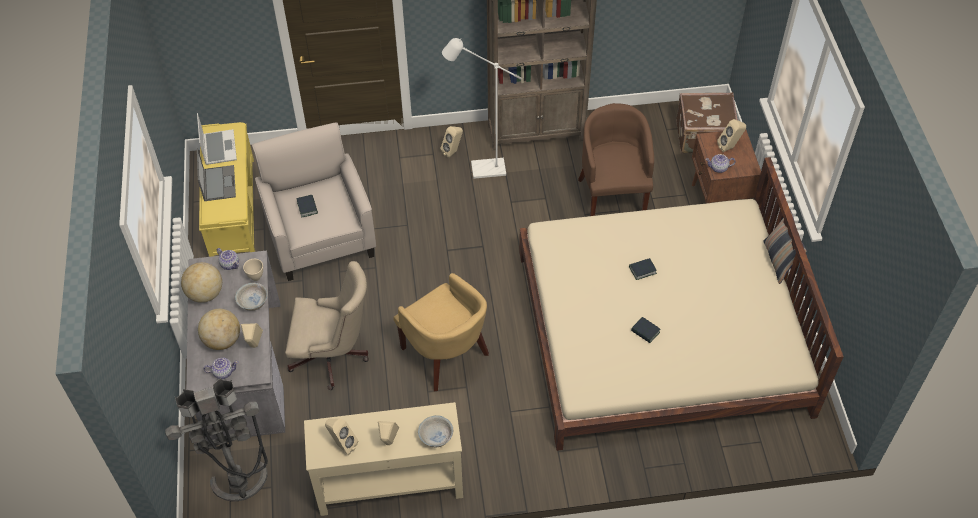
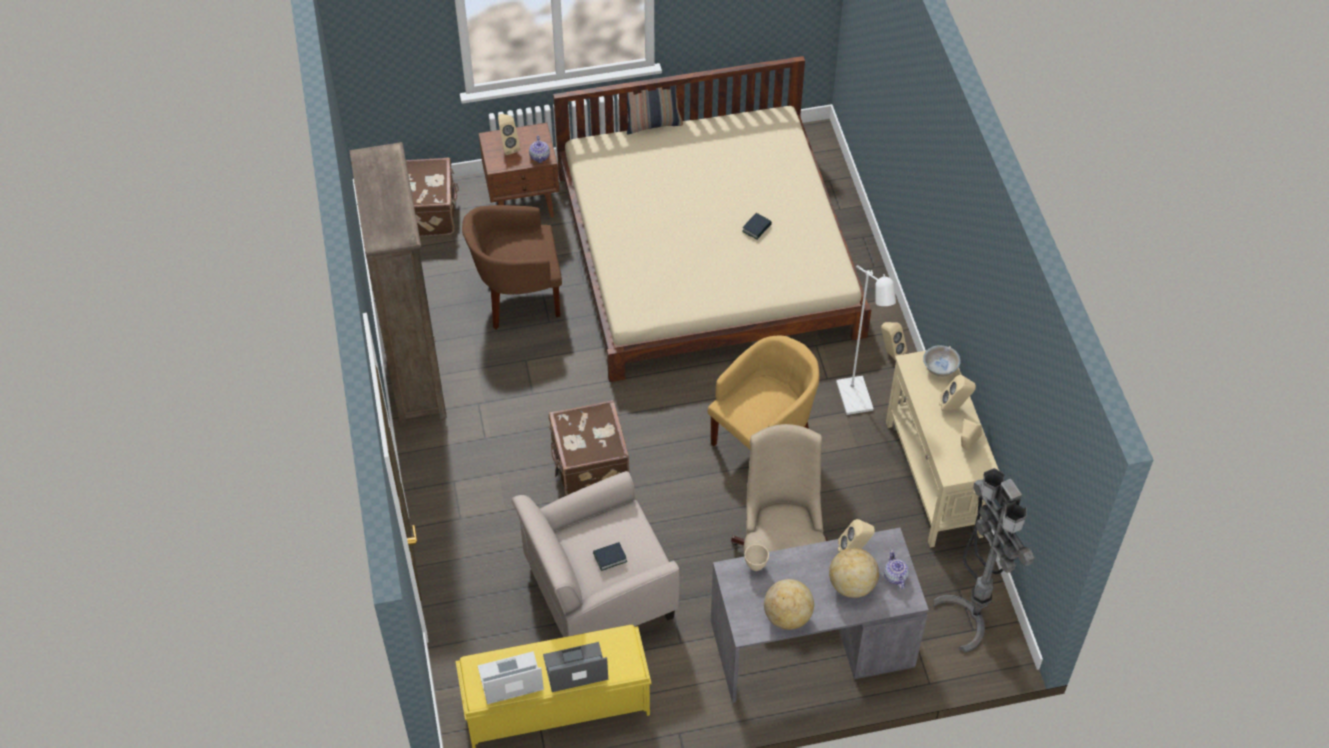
camera: 95 degrees left, 0 degrees up
teapot [217,248,239,270] -> none
white bowl [235,283,268,311] -> none
beige speaker [440,126,463,158] -> beige speaker moved to [881,322,907,361]
white floor lamp [442,38,522,179] -> white floor lamp moved to [836,265,896,415]
book [629,258,657,280] -> none
none -> brown suitcase [548,400,630,496]

